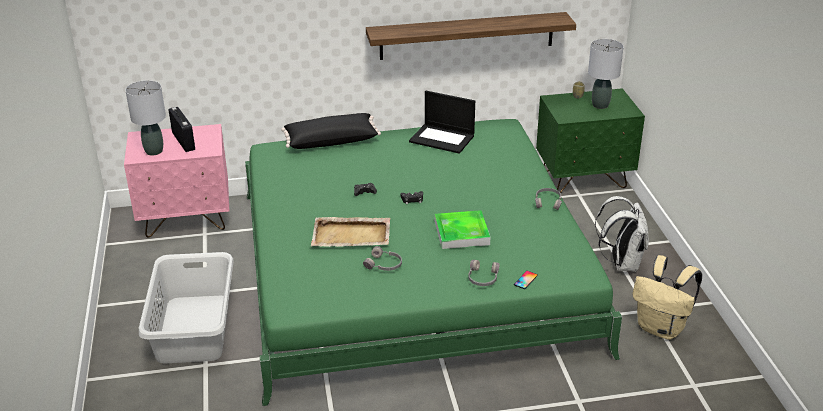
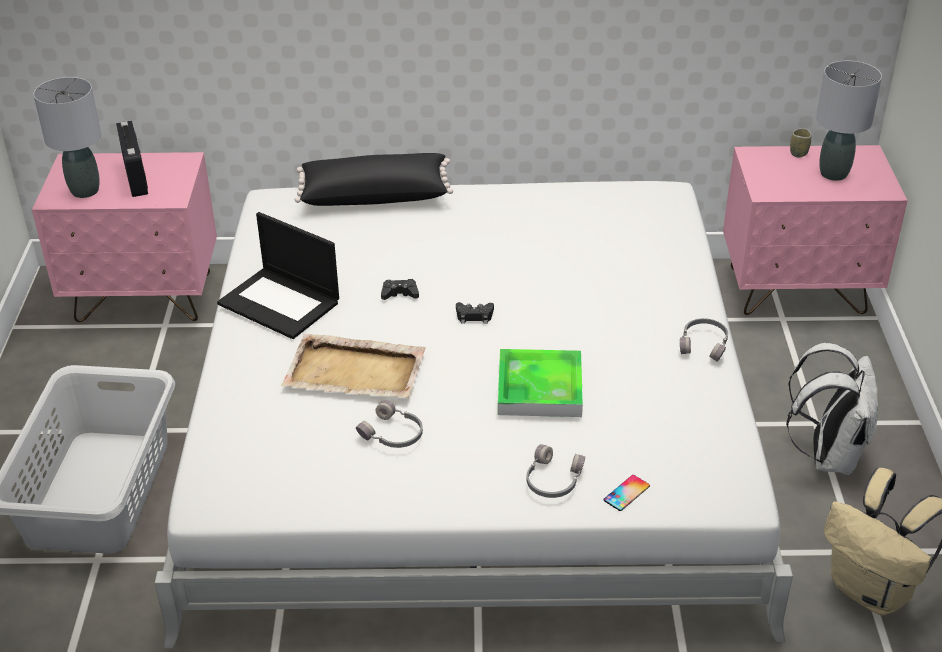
camera: 10 degrees right, 5 degrees up
green bed [245,119,622,406] -> white bed [155,181,793,649]
shelf [366,12,576,60] -> none
laptop [409,91,475,154] -> laptop moved to [217,212,339,339]
green nightstand [536,88,645,193] -> pink nightstand [723,145,908,315]

